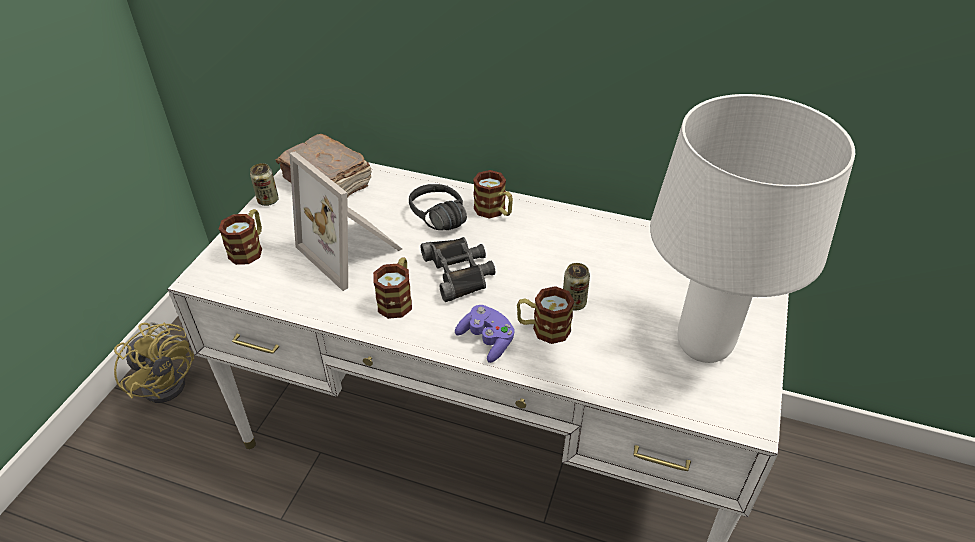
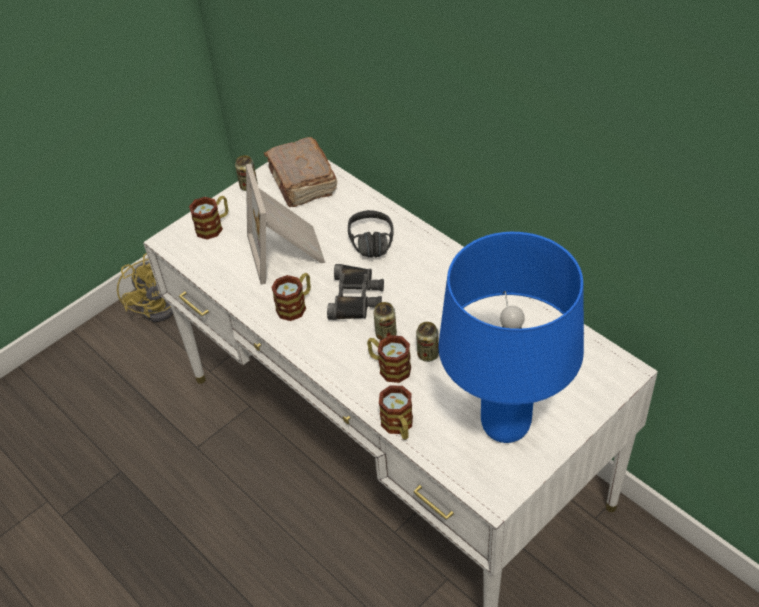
camera: 30 degrees right, 5 degrees up
purple game controller [455,305,515,363] -> none
mug [473,170,513,218] -> mug moved to [379,385,413,440]
white table lamp [650,94,855,363] -> blue table lamp [438,232,584,443]
none -> can [374,302,397,340]

